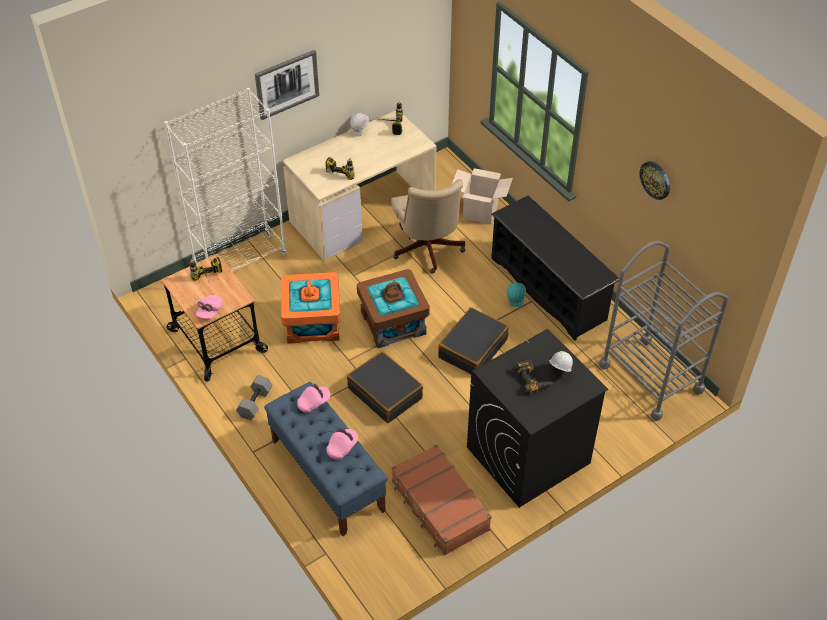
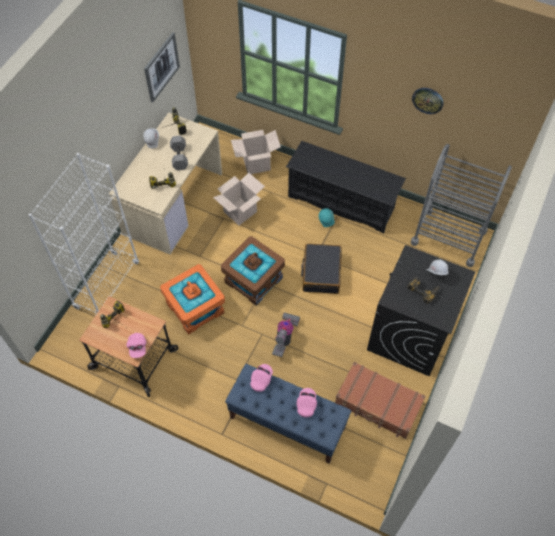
camera: 30 degrees left, 10 degrees up
grey dumbbell [236,375,273,420] -> grey dumbbell moved to [170,136,188,170]
picture [255,50,319,120] -> picture moved to [144,32,180,102]
black suitcase [347,351,423,423] -> vacuum cleaner [272,313,300,357]
beige office chair [391,179,465,274] -> cardboard box [213,173,265,225]

